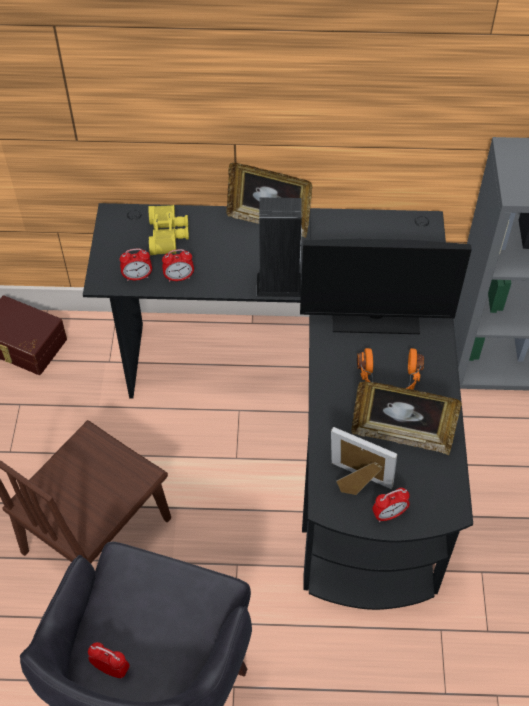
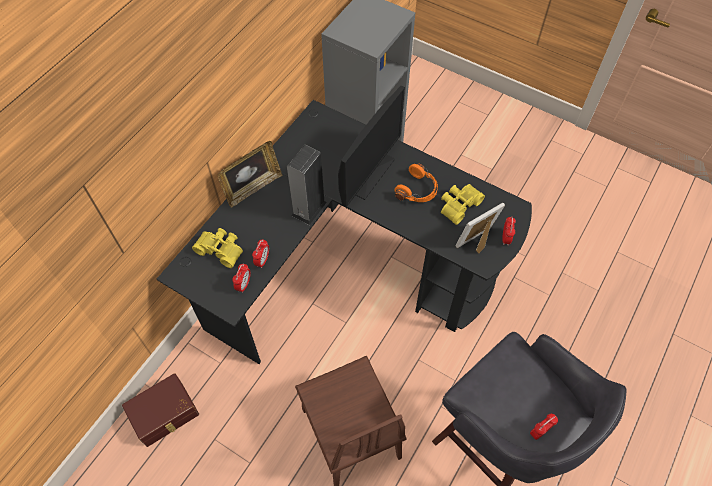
camera: 60 degrees left, 5 degrees up
picture frame [351,381,462,455] -> yellow binoculars [441,184,485,225]

